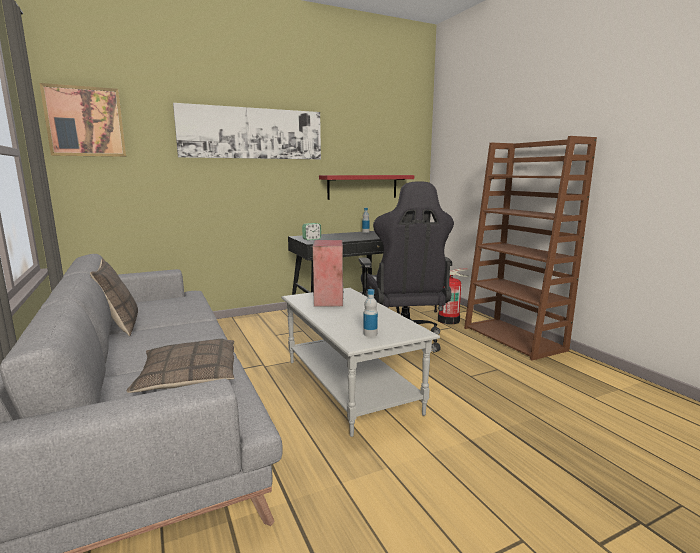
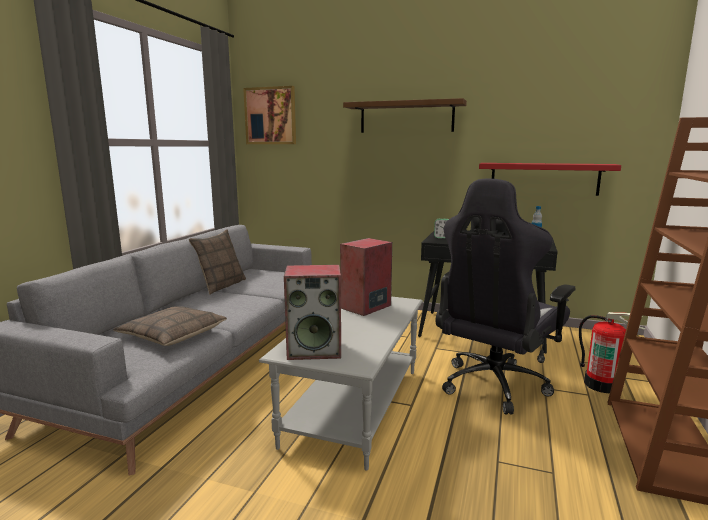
camera: 45 degrees right, 0 degrees up
picture [173,103,321,159] -> brown shelf [343,98,467,133]
bottle [363,289,378,337] -> speaker [284,265,341,360]

